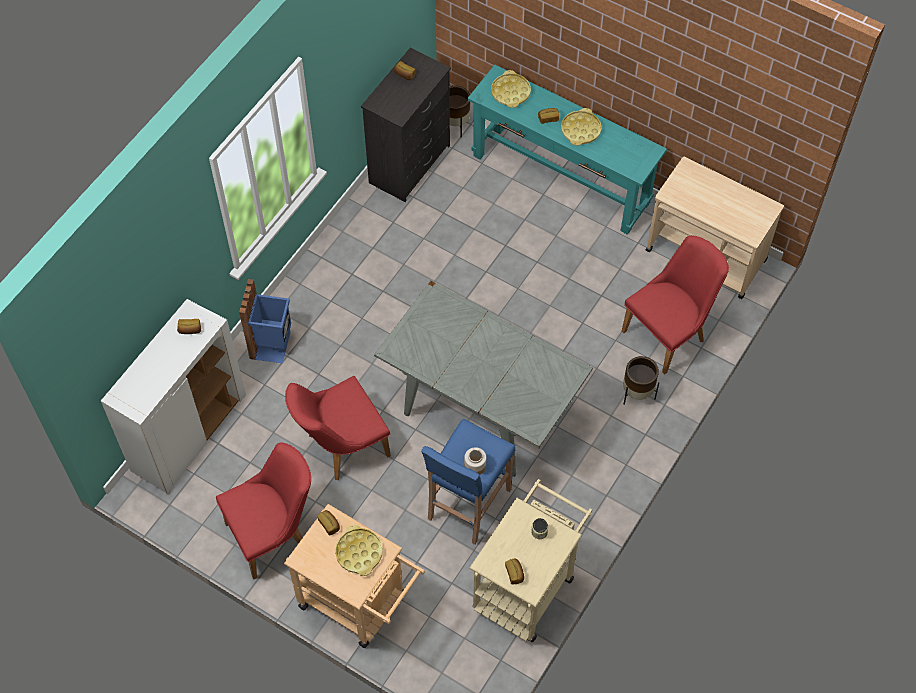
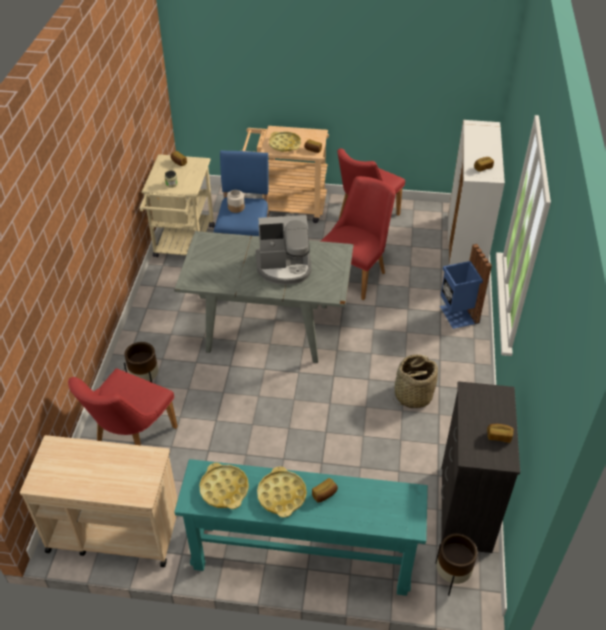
camera: 155 degrees right, 15 degrees down
yellow tray [491,70,531,108] -> yellow tray moved to [199,463,249,509]
none -> coffee machine [256,215,311,285]
none -> basket [393,354,438,408]

